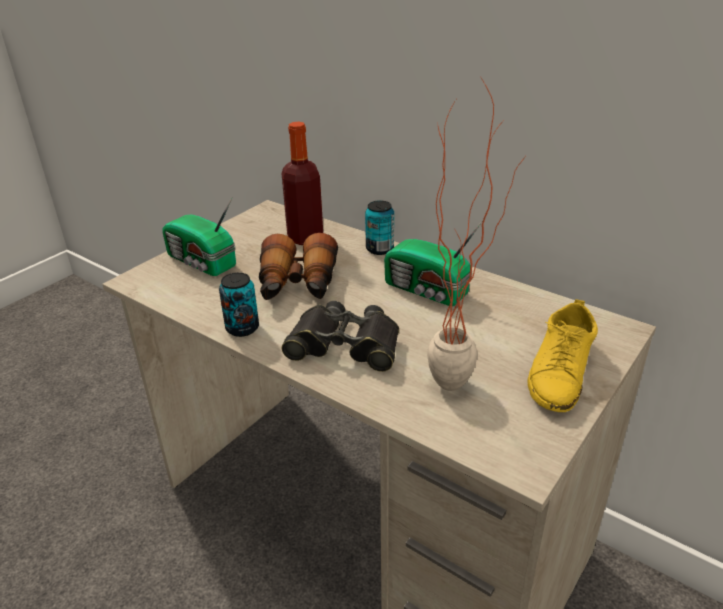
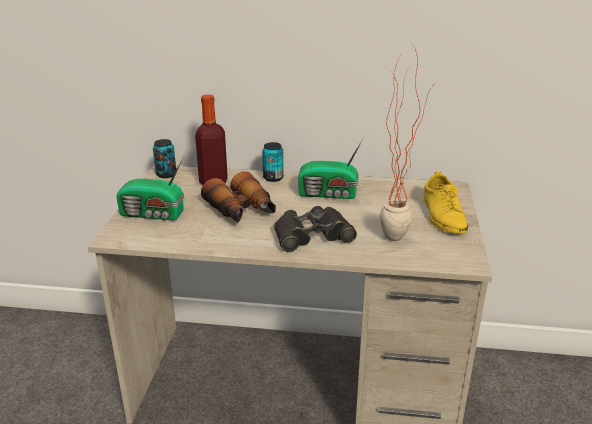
camera: 30 degrees left, 5 degrees down
can [219,272,259,337] -> can moved to [153,139,176,178]

